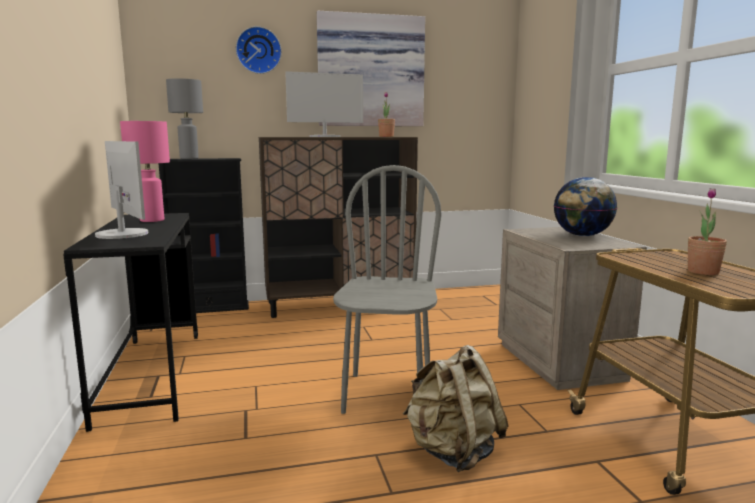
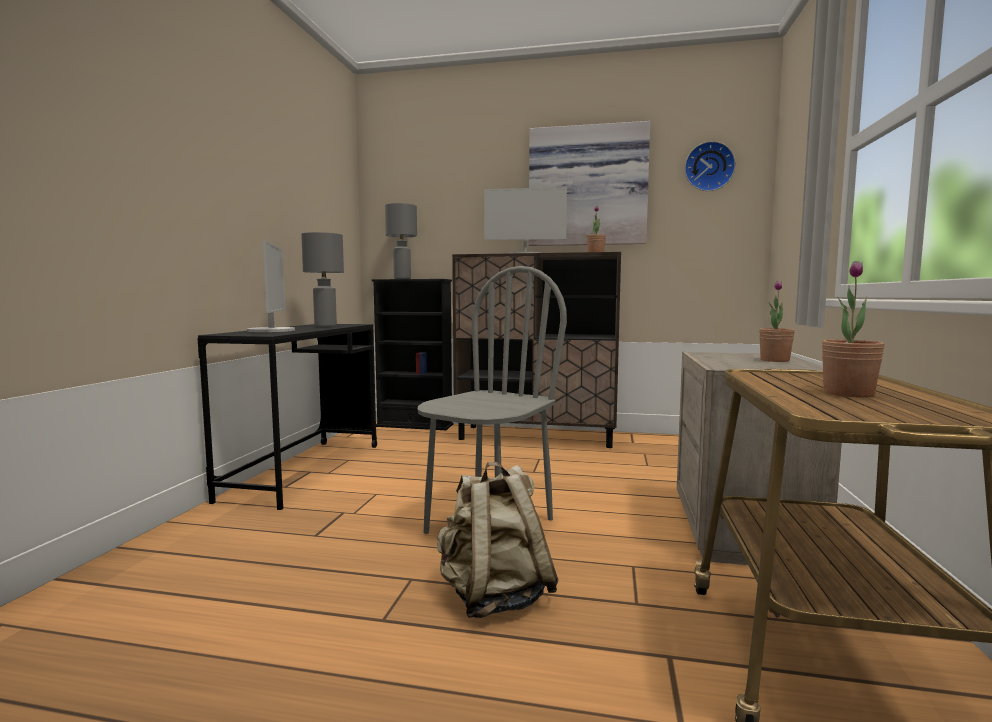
camera: 25 degrees right, 5 degrees down
pink table lamp [120,121,170,222] -> grey table lamp [301,232,344,327]
wall clock [236,26,282,74] -> wall clock moved to [684,141,736,191]
globe [554,177,617,236] -> potted plant [759,281,795,362]

